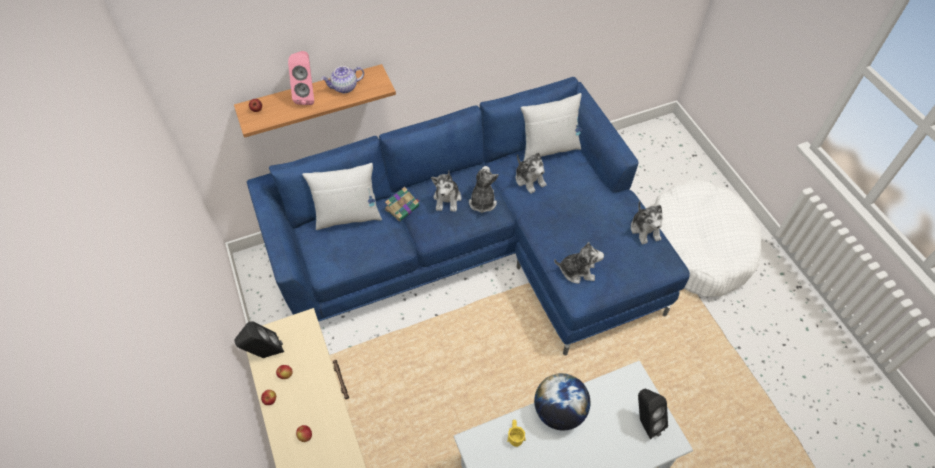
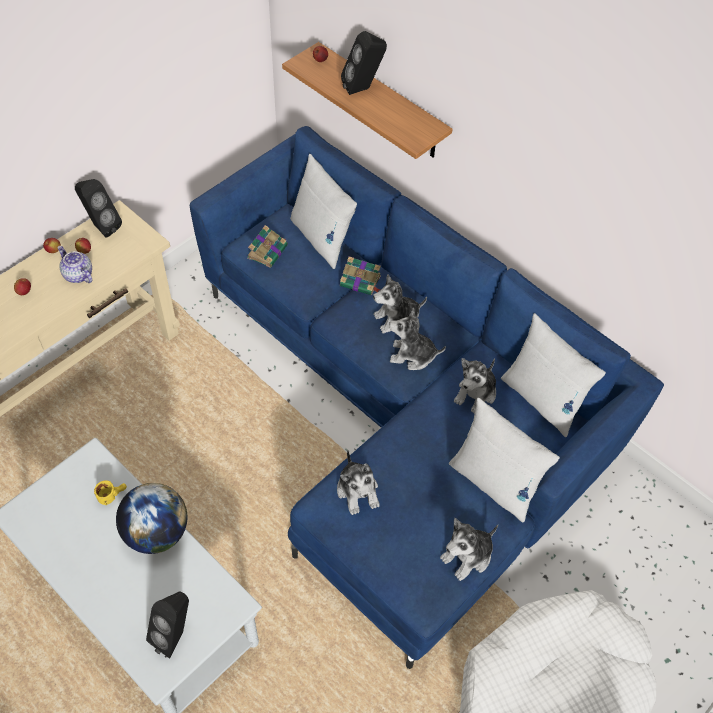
camera: 65 degrees right, 0 degrees up
pink speaker [288,51,314,105] -> black speaker [341,31,387,95]
teapot [321,66,364,93] -> teapot moved to [57,246,92,283]
plush toy [469,166,499,213] -> plush toy turned 150 degrees counterclockwise [389,308,446,370]
none -> book [247,225,288,267]
none -> grey pillow [449,398,560,523]

